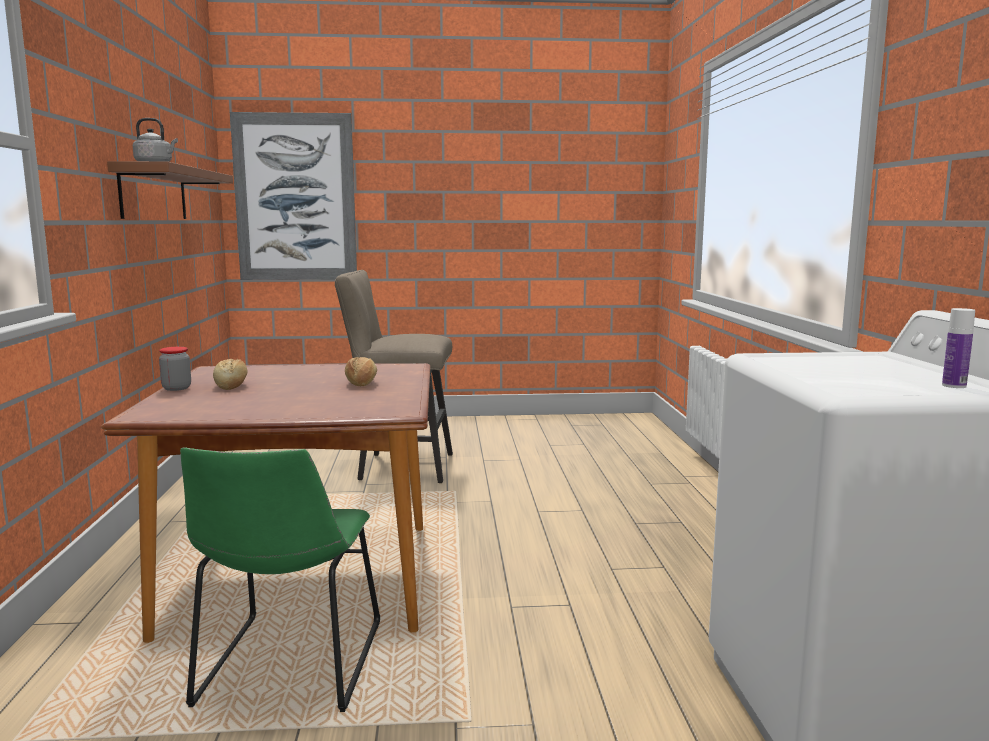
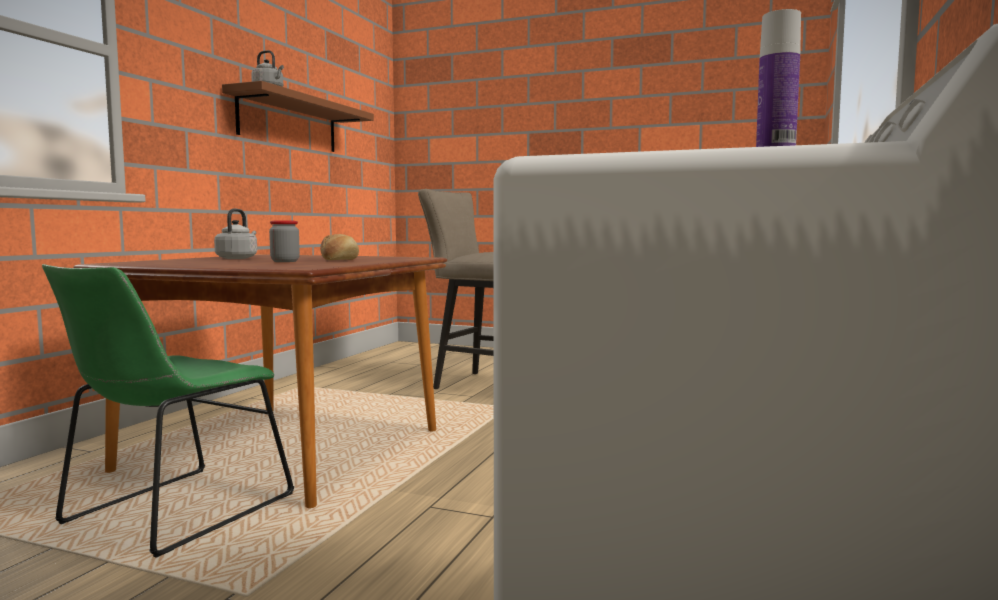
camera: 25 degrees right, 5 degrees down
jar [159,347,191,391] -> jar moved to [269,220,300,262]
bread [213,359,247,390] -> grey kettle [214,208,257,259]
picture [230,112,357,280] -> none

